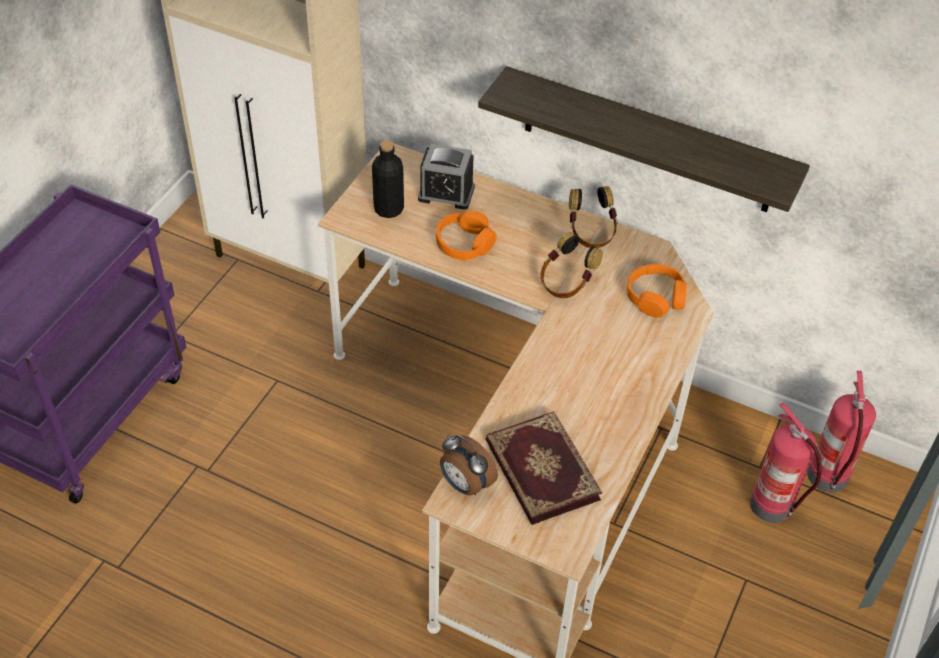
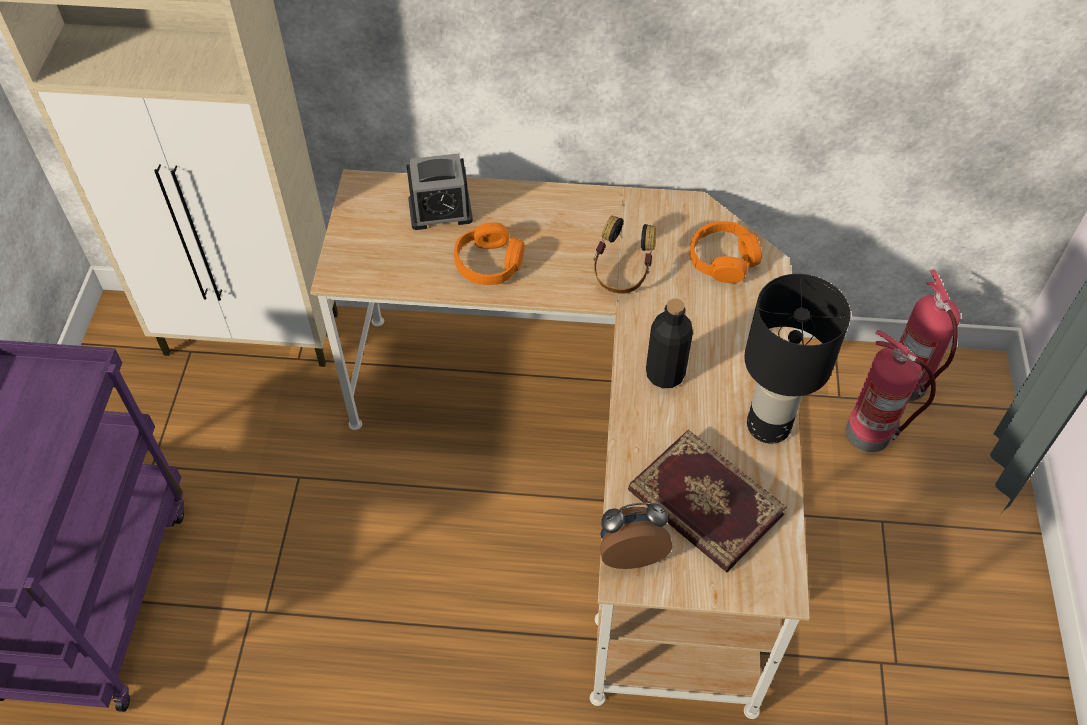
camera: 20 degrees left, 5 degrees up
black bottle [372,140,404,218] -> black bottle moved to [646,299,693,388]
alarm clock [440,435,498,496] -> alarm clock turned 150 degrees clockwise [600,503,672,569]
shelf [478,66,810,212] -> none
headphones [569,186,618,248] -> none
none -> black table lamp [744,274,851,444]

